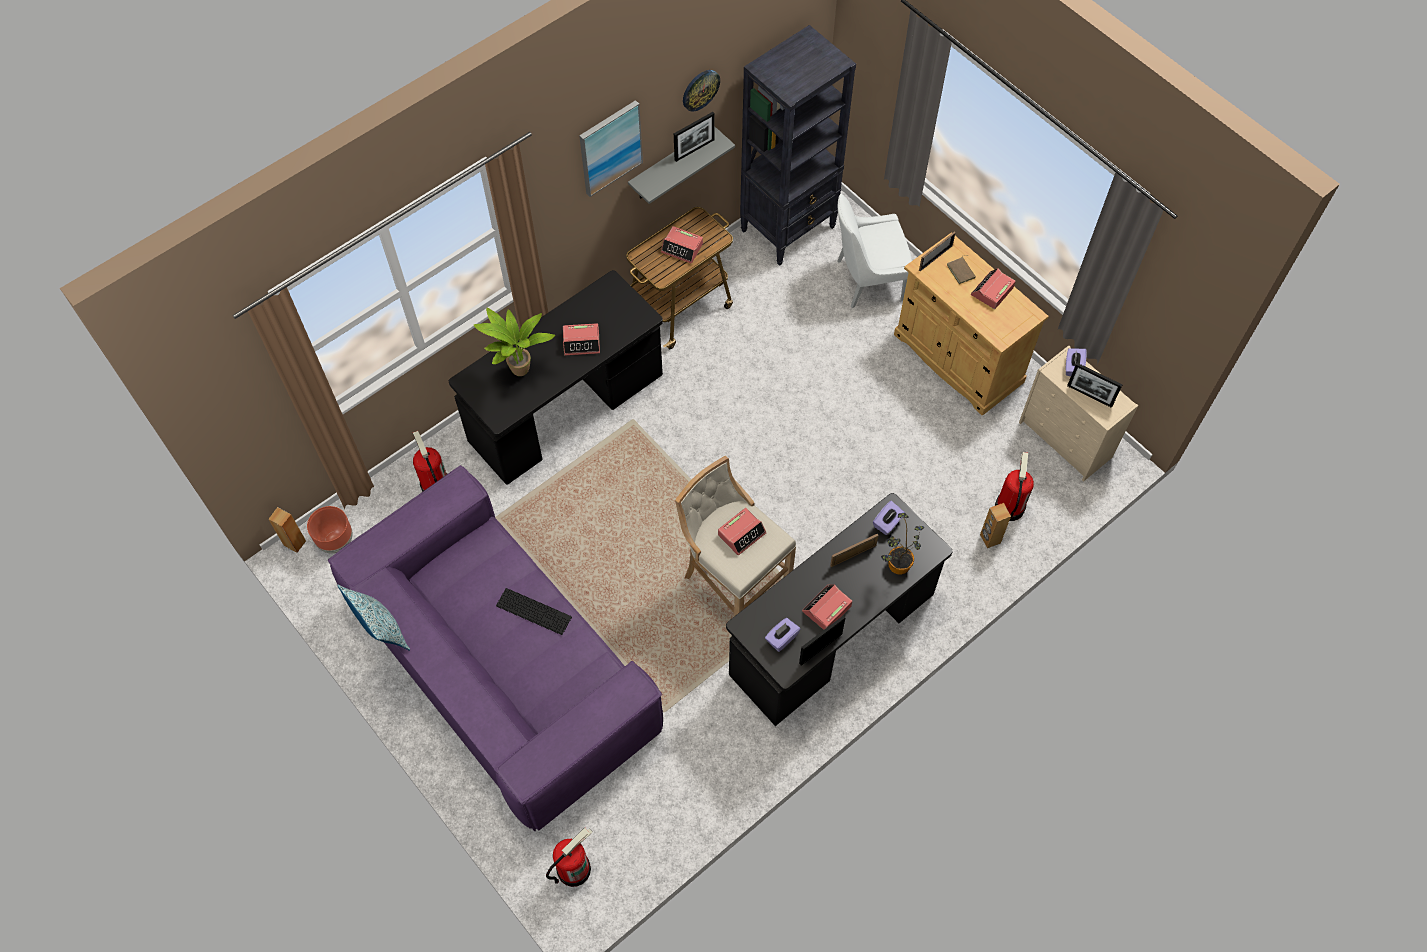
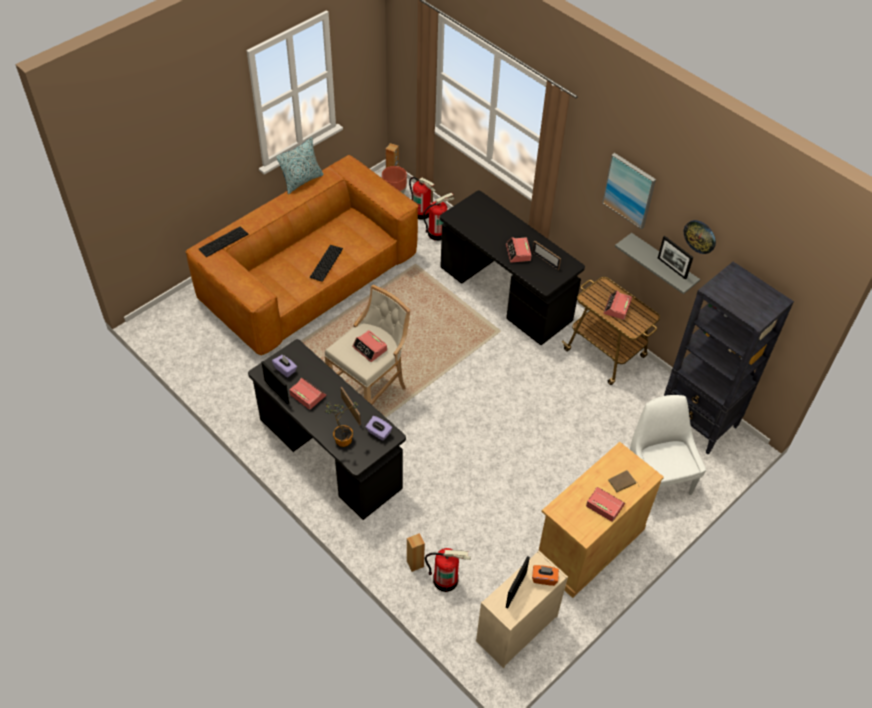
camera: 85 degrees right, 10 degrees down
purple sofa [328,465,663,831] -> brown sofa [185,155,419,356]
potted plant [474,308,555,376] -> none
fire extinguisher [546,828,592,887] -> fire extinguisher moved to [409,177,436,220]
picture frame [919,232,956,271] -> picture frame moved to [532,240,561,270]
purple tissue box [1066,348,1087,376] -> orange tissue box [532,565,559,586]
none -> keyboard [199,226,248,257]

